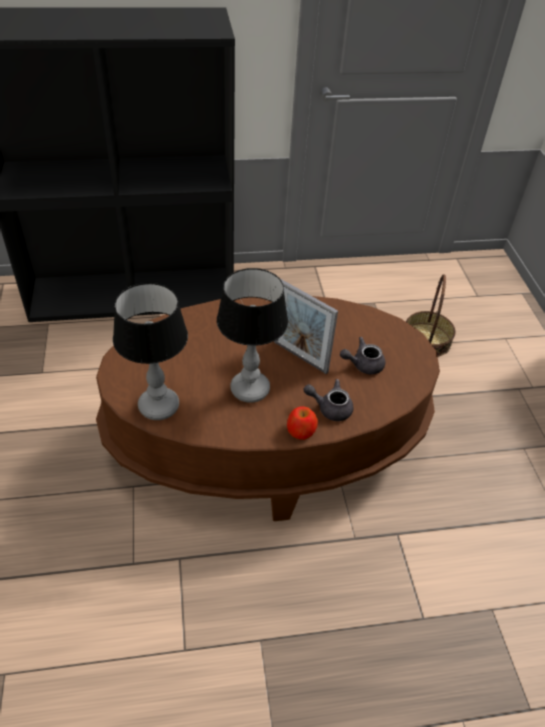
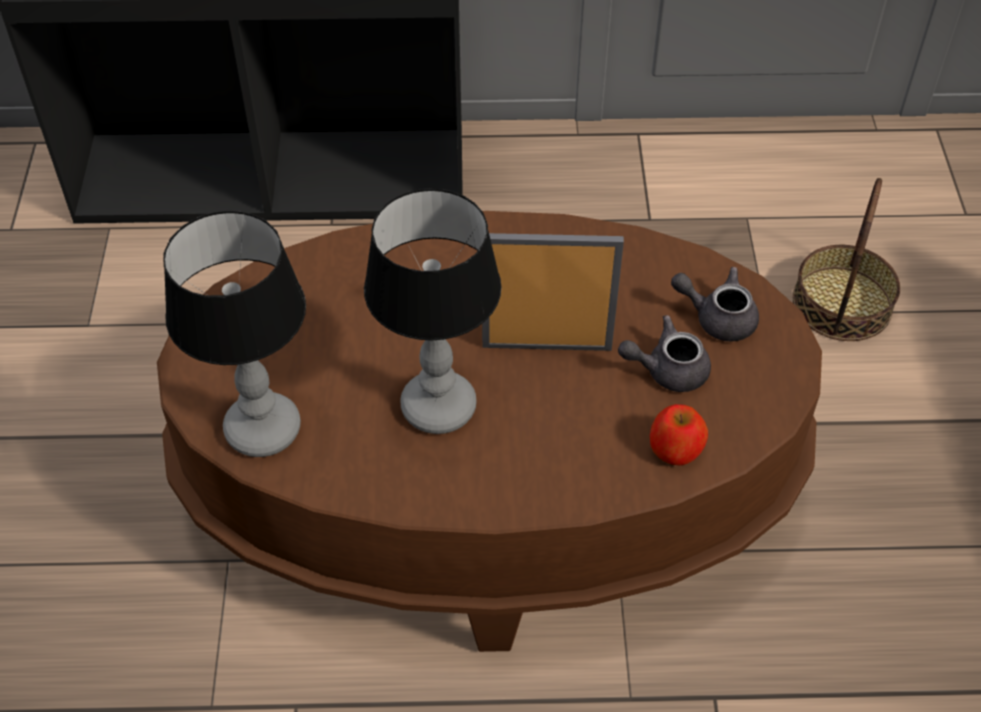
camera: 10 degrees right, 5 degrees up
picture frame [274,279,338,374] -> picture frame turned 135 degrees clockwise [482,233,624,351]
apple [287,407,318,440] -> apple moved to [650,404,708,466]
grey teapot [304,379,354,421] -> grey teapot moved to [671,267,759,341]

